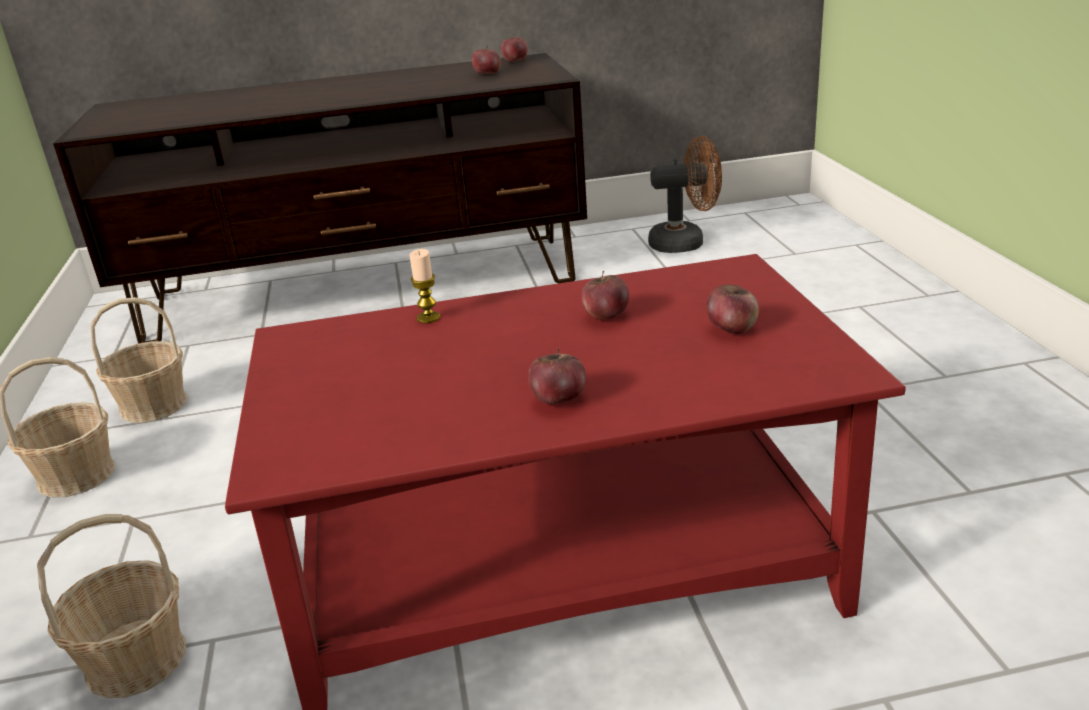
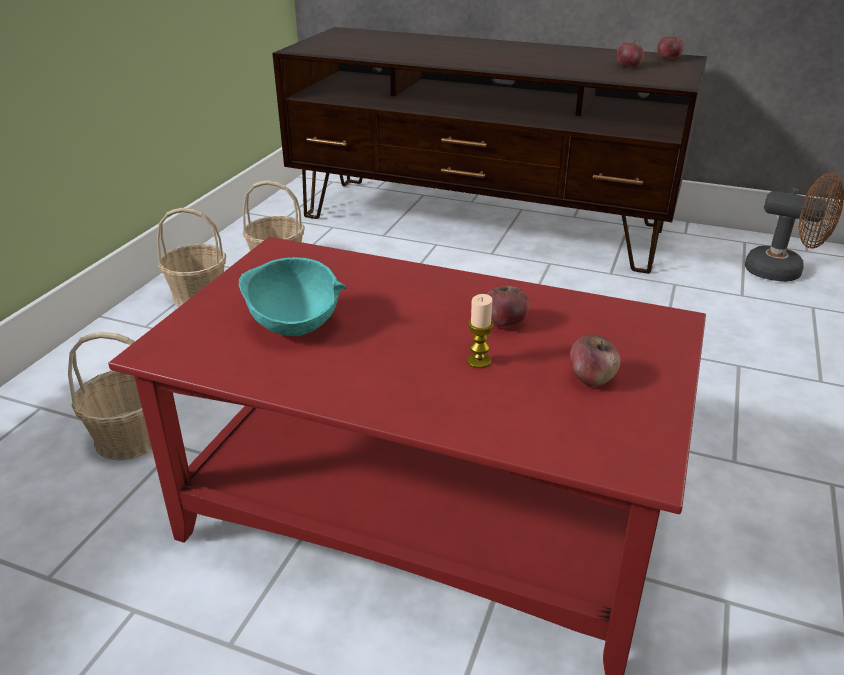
camera: 30 degrees right, 5 degrees up
candle [409,249,440,323] -> candle moved to [467,294,494,368]
apple [528,348,586,404] -> none
none -> turquoise bowl [239,257,346,336]

